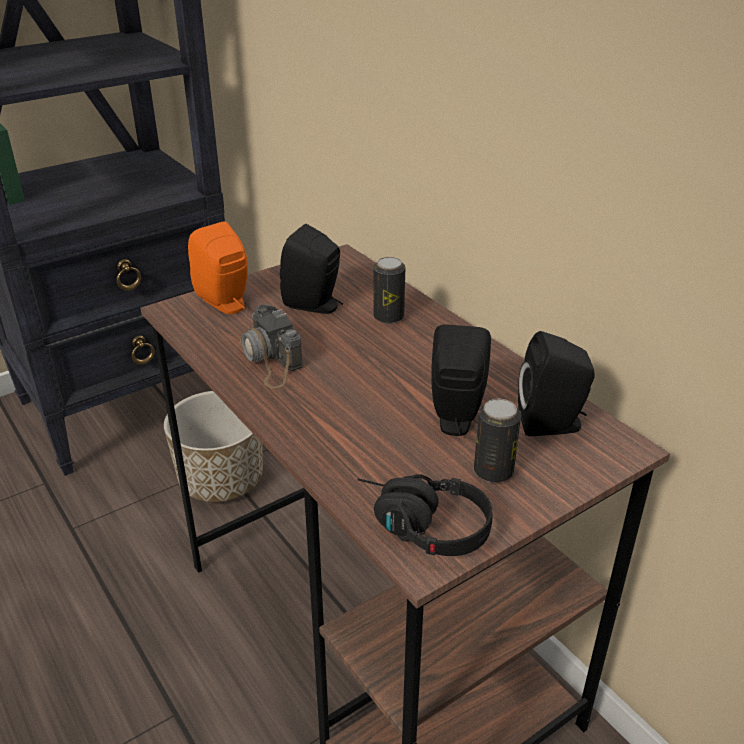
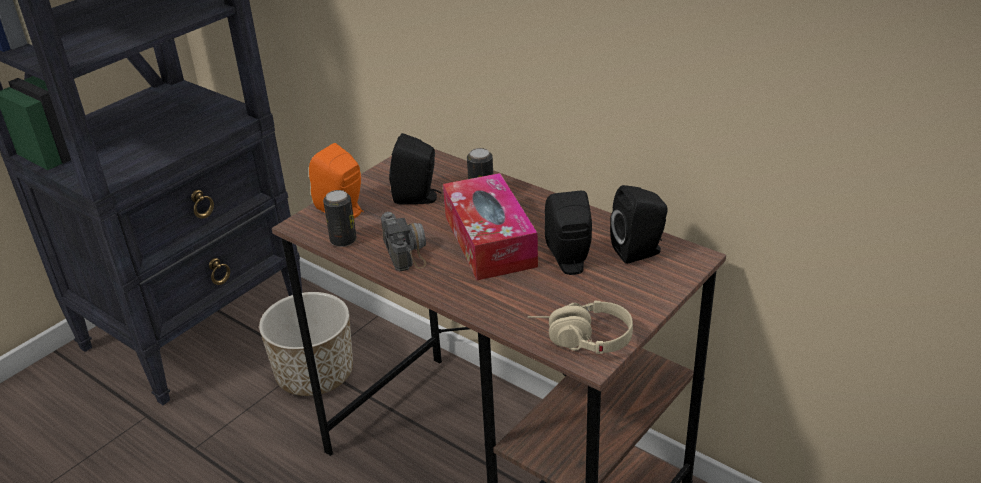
camera: 15 degrees left, 0 degrees up
camera [240,304,303,388] -> camera turned 150 degrees counterclockwise [381,212,426,272]
black headphones [358,474,493,556] -> beige headphones [528,301,633,354]
can [474,399,521,483] -> can moved to [323,190,357,247]
none -> tissue box [443,173,538,280]

